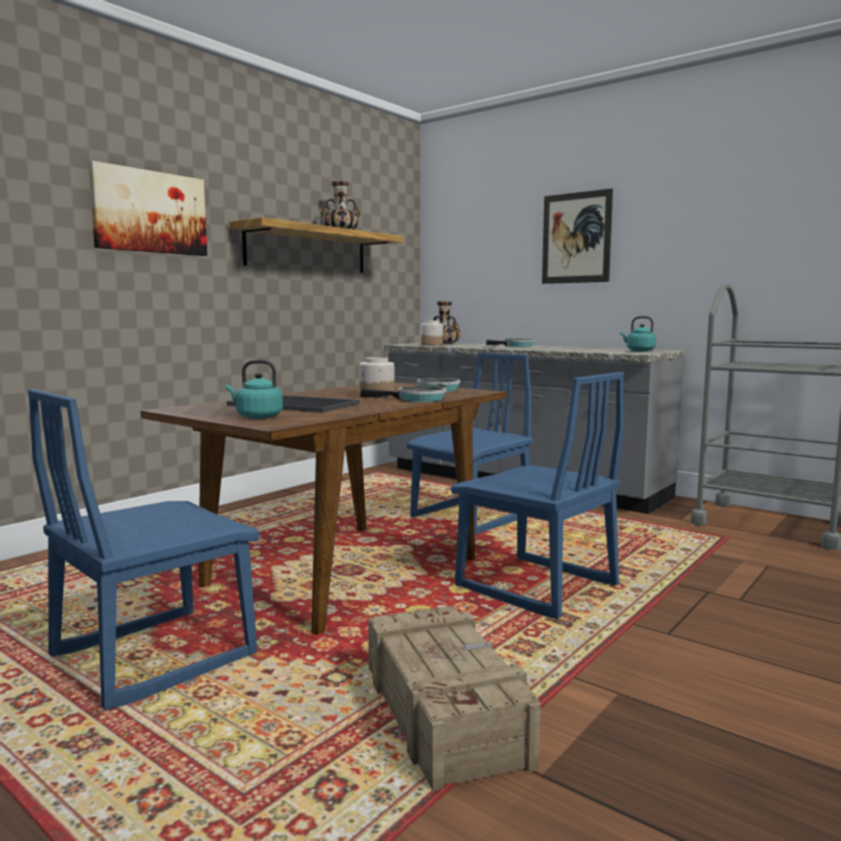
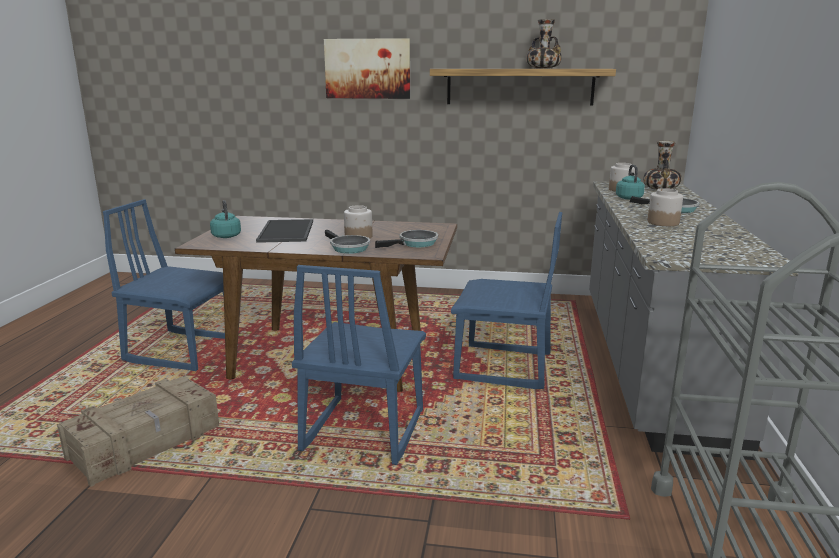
camera: 60 degrees right, 10 degrees up
picture [542,188,613,284] -> none
turquoise kettle [620,316,656,351] -> turquoise kettle moved to [616,165,645,200]
none -> jar [647,188,683,226]

